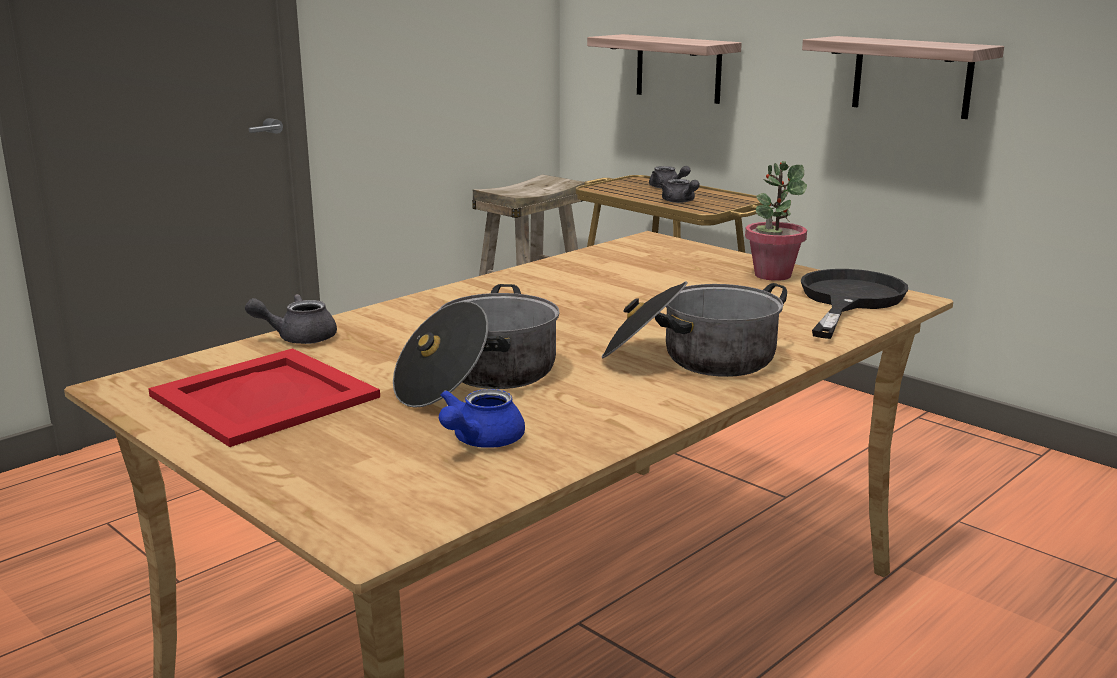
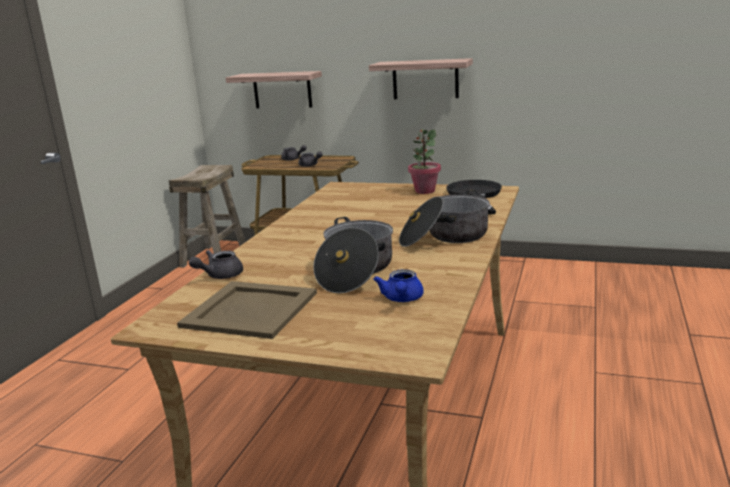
camera: 25 degrees left, 0 degrees up
red tray [148,348,380,447] -> beige tray [177,281,317,339]

